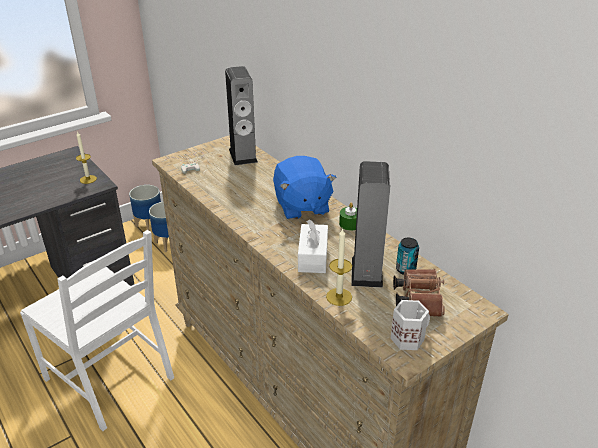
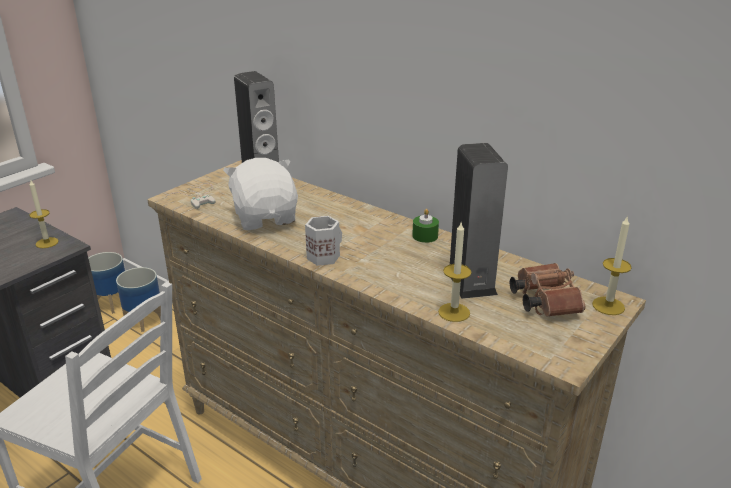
camera: 15 degrees left, 5 degrees down
blue plush toy [273,156,337,220] -> none
white tissue box [298,220,328,273] -> none
white mug [391,300,430,350] -> white mug moved to [305,216,342,266]
can [396,238,419,275] -> none
none -> white plush toy [223,158,298,230]
none -> candle [592,215,632,315]

